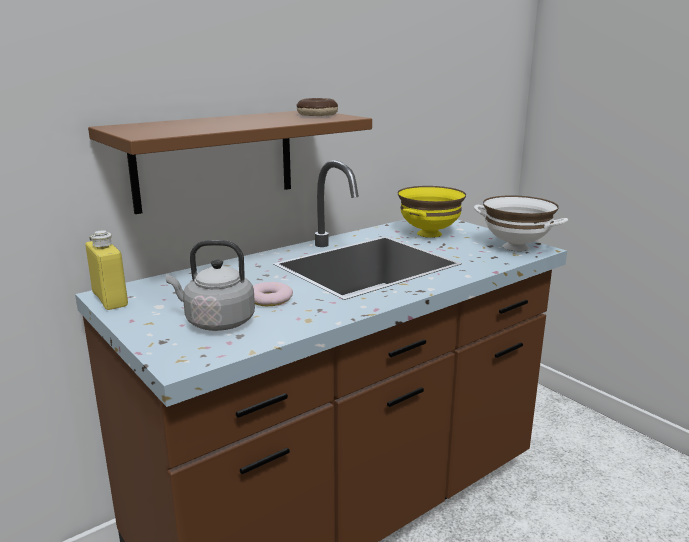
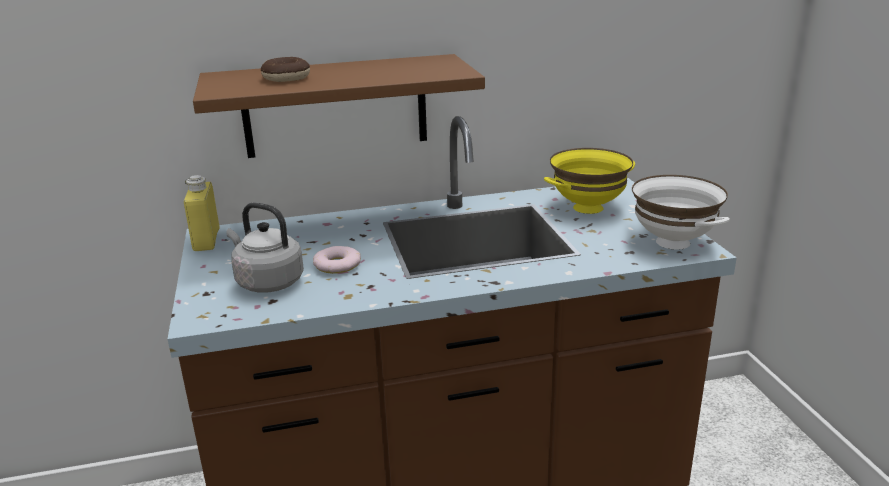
camera: 25 degrees right, 5 degrees up
donut [296,98,338,116] -> donut moved to [261,57,310,82]

